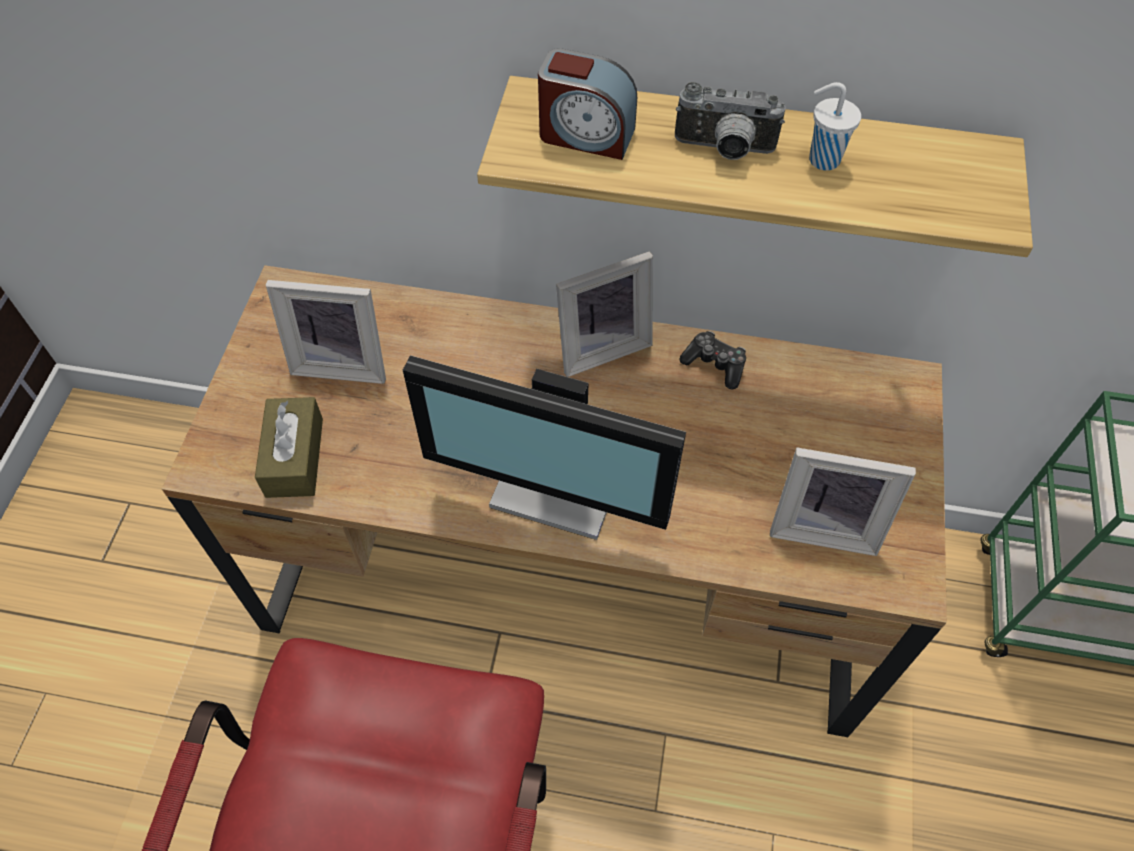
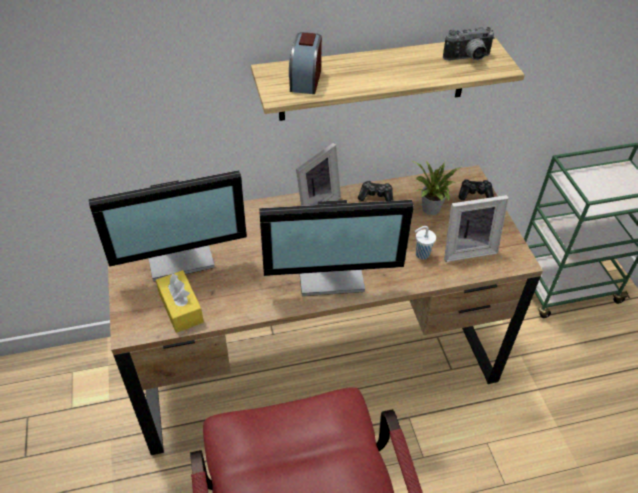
camera: 25 degrees left, 10 degrees down
brown tissue box [255,397,323,498] -> yellow tissue box [156,270,204,333]
picture frame [266,280,386,384] -> monitor [89,170,247,281]
alarm clock [538,48,637,160] -> alarm clock turned 105 degrees clockwise [289,32,322,94]
camera [675,82,786,160] -> camera moved to [443,27,495,61]
white cup [809,82,861,171] -> white cup moved to [415,226,436,259]
none -> potted plant [413,161,461,215]
none -> game controller [459,179,494,200]

